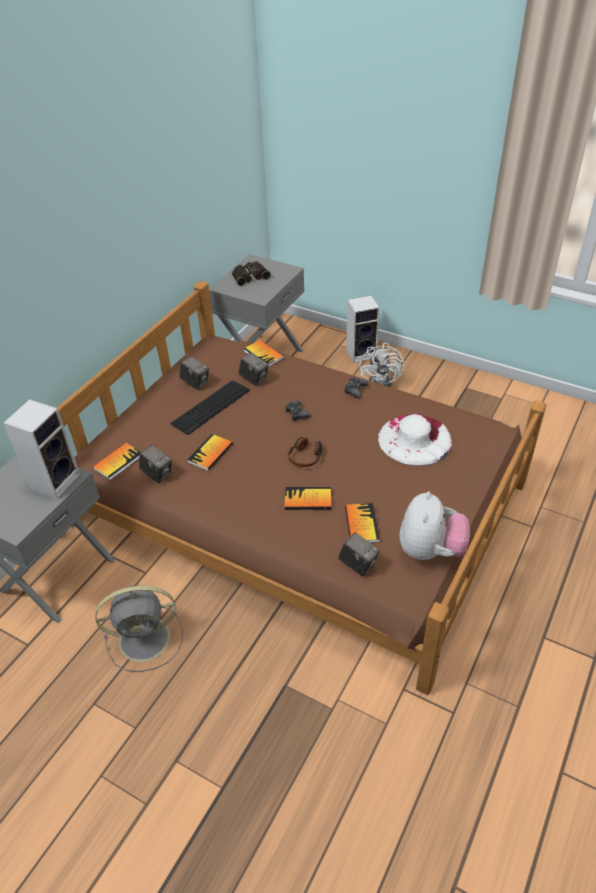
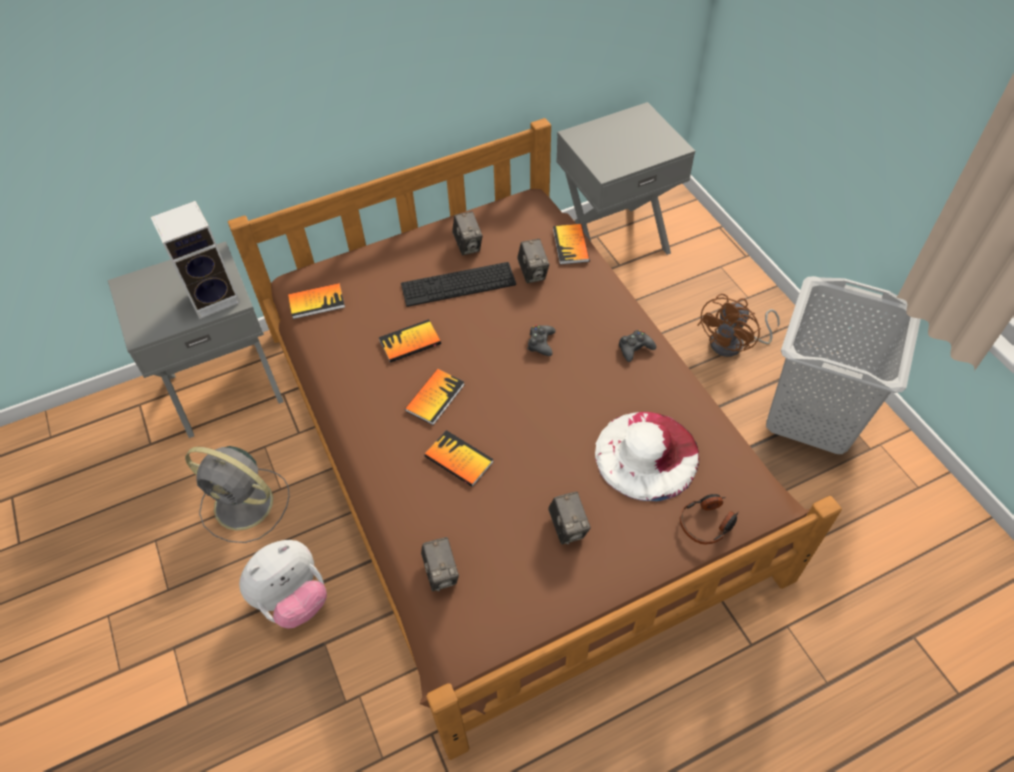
camera: 35 degrees right, 10 degrees up
camera [139,445,172,483] -> camera moved to [548,491,591,545]
binoculars [232,261,271,286] -> none
headphones [288,437,322,467] -> headphones moved to [680,494,739,544]
book [345,503,379,543] -> book moved to [405,369,465,425]
speaker [346,296,379,363] -> none
white fan [360,343,404,387] -> brown fan [698,294,780,357]
plush toy [399,491,470,560] -> plush toy moved to [239,540,327,629]
none -> grey laundry basket [766,276,921,454]

